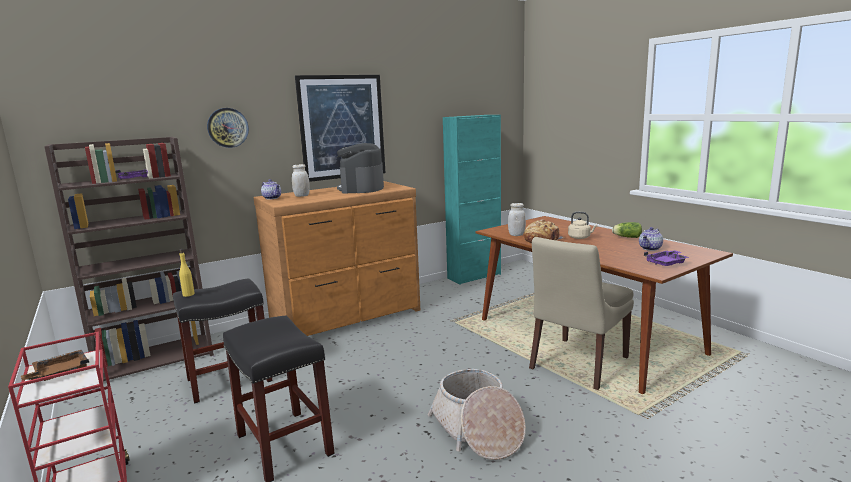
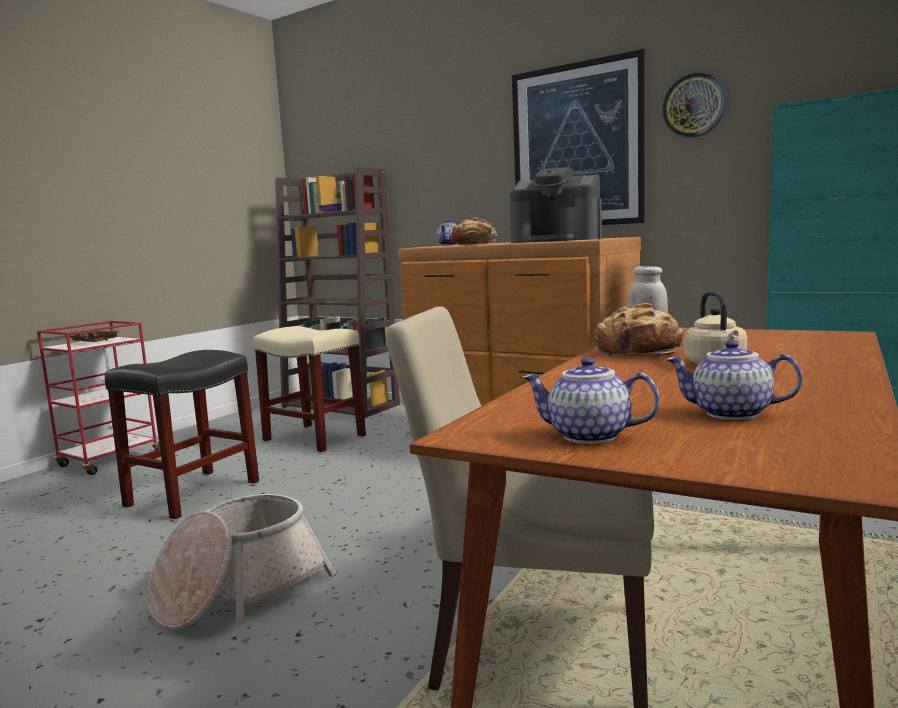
camera: 65 degrees right, 5 degrees down
black stool [173,279,273,404] -> beige stool [253,326,366,453]
yellow bottle [179,249,195,297] -> none
wall clock [207,108,249,148] -> wall clock moved to [662,73,727,138]
white jar [292,164,310,197] -> bread [451,217,497,245]
coffee machine [336,143,384,194] -> coffee machine turned 135 degrees counterclockwise [510,167,602,243]
lettuce [612,222,642,238] -> none
purple tray [644,250,689,266] -> teapot [522,357,660,444]

